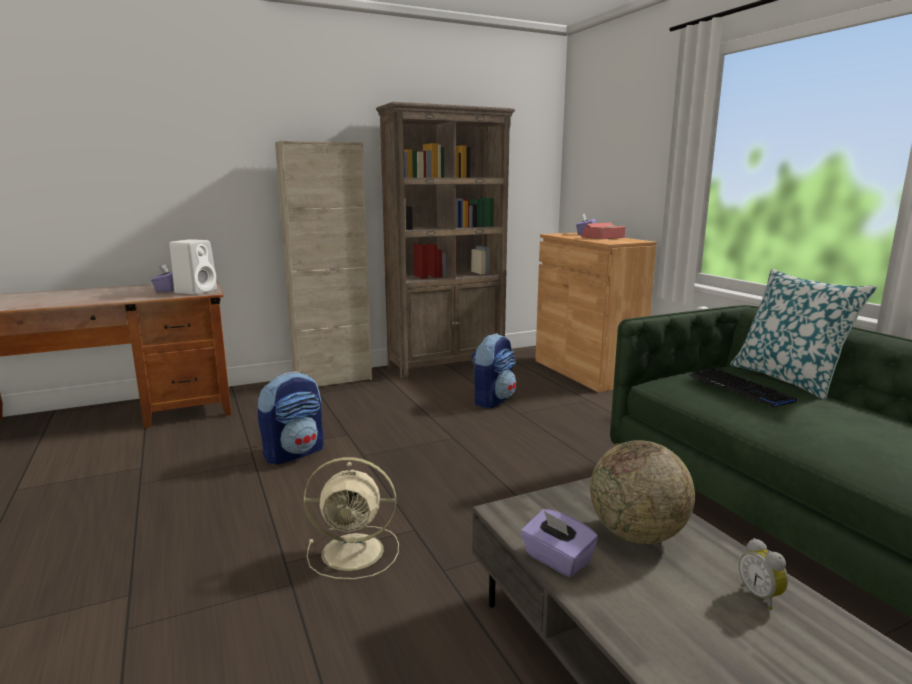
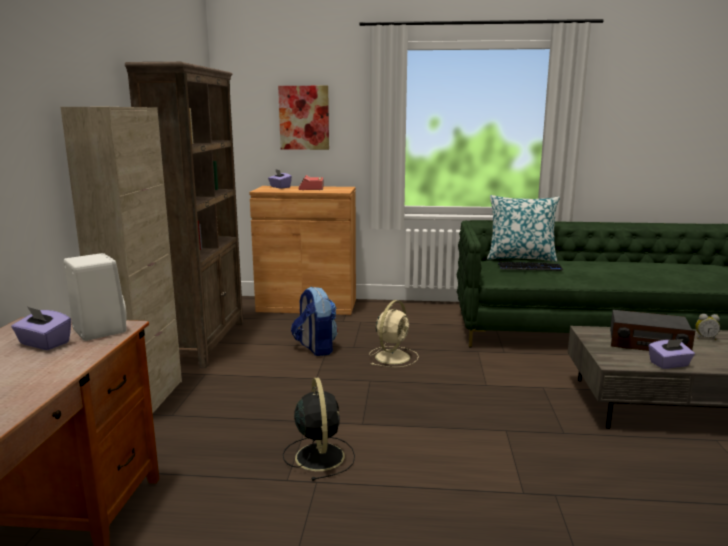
camera: 60 degrees left, 0 degrees up
backpack [257,371,324,464] -> black fan [283,378,355,481]
beige fan [303,457,399,580] -> beige fan moved to [369,300,419,368]
globe [590,440,695,544] -> radio [610,310,695,351]
none -> picture [278,86,329,150]

